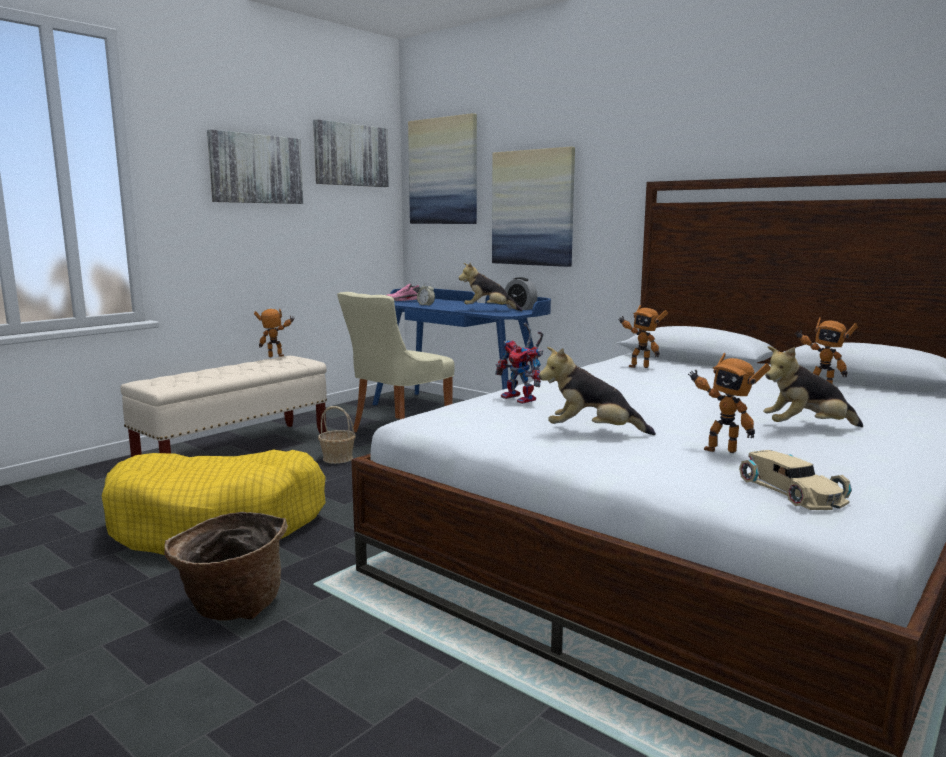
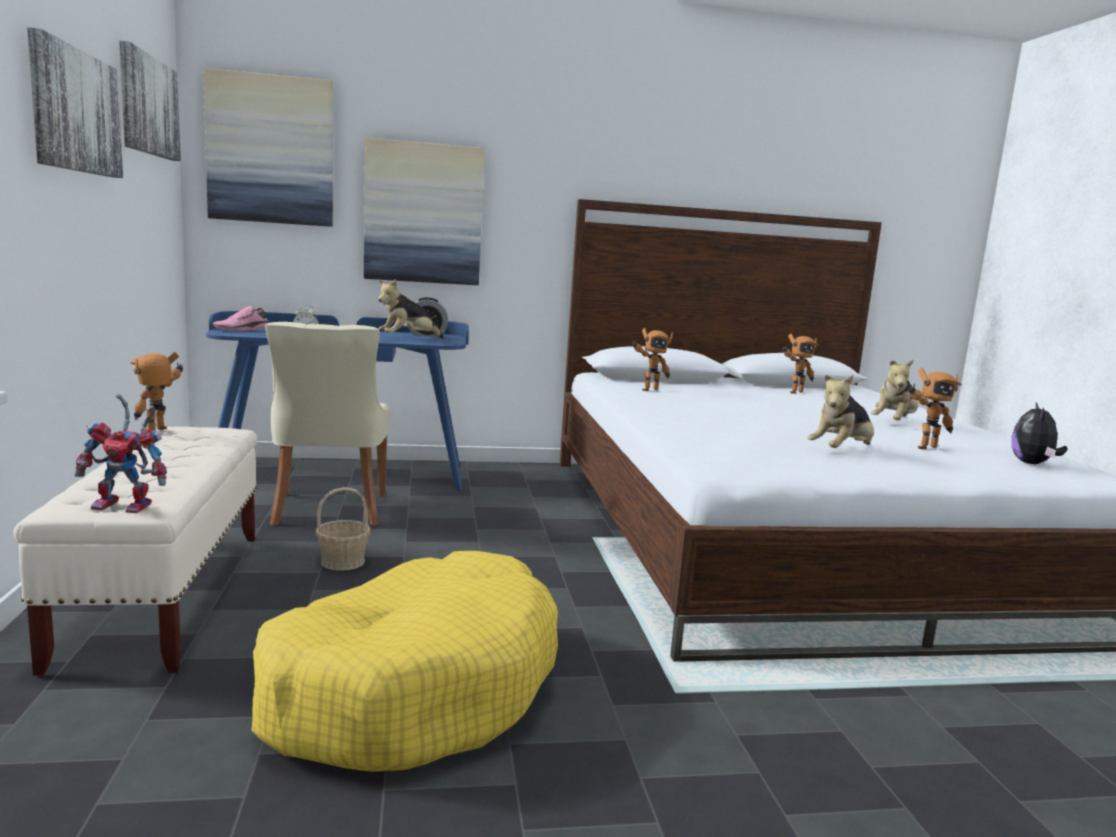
camera: 50 degrees left, 0 degrees up
basket [164,512,288,621] -> none
toy robot [495,323,544,404] -> toy robot moved to [75,394,167,513]
beige toy car [739,450,852,510] -> plush toy [1011,402,1067,464]

